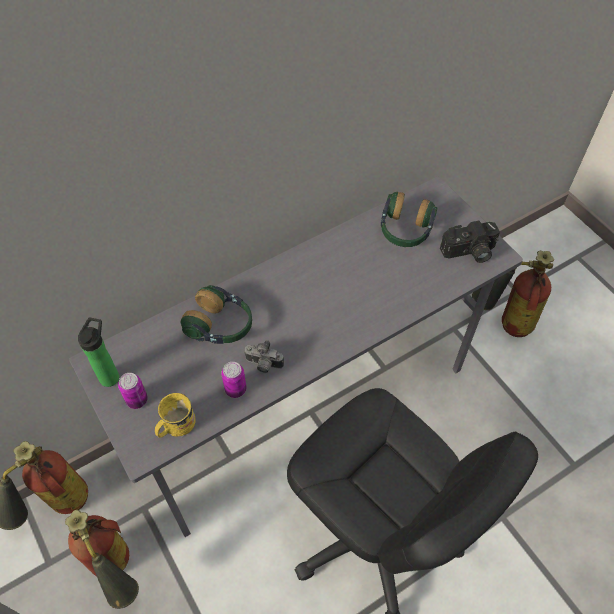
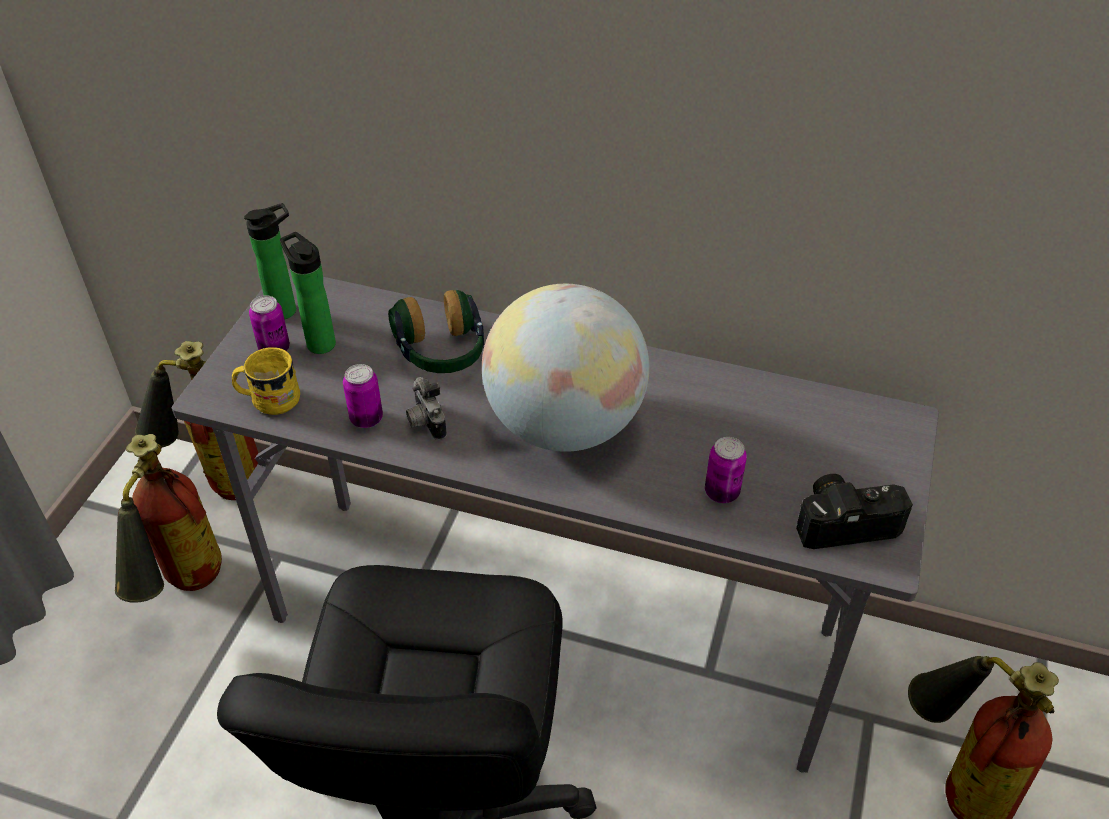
camera: 50 degrees right, 10 degrees down
headphones [381,192,437,247] -> none
camera [440,221,500,263] -> camera turned 135 degrees clockwise [796,474,913,549]
none -> bottle [280,232,336,354]
none -> globe [482,283,649,452]
none -> can [705,437,747,503]

